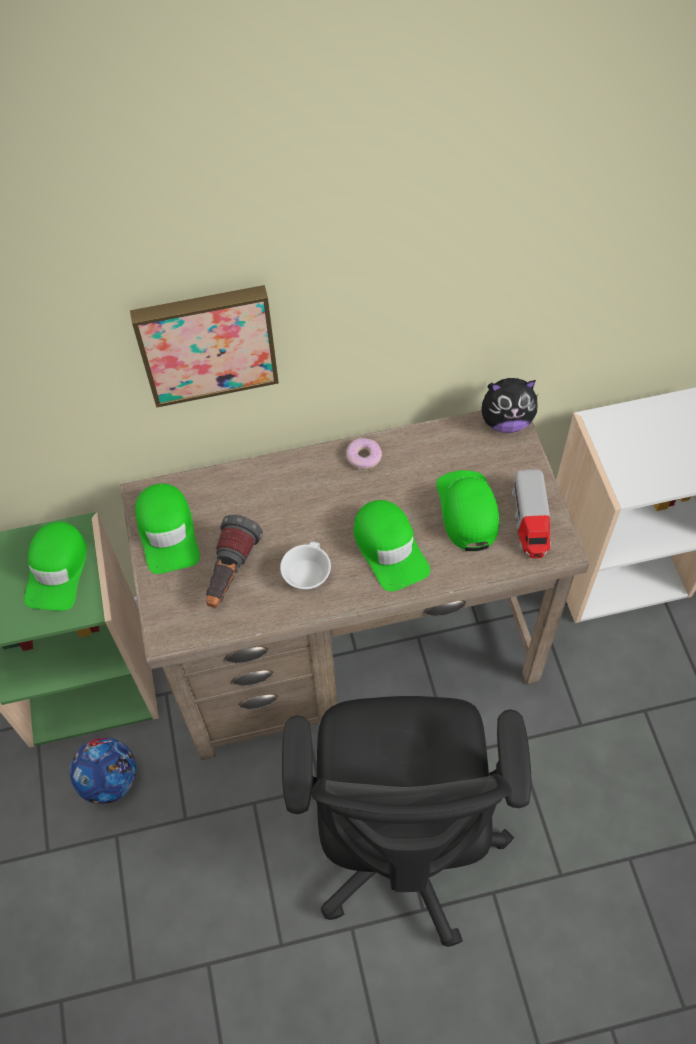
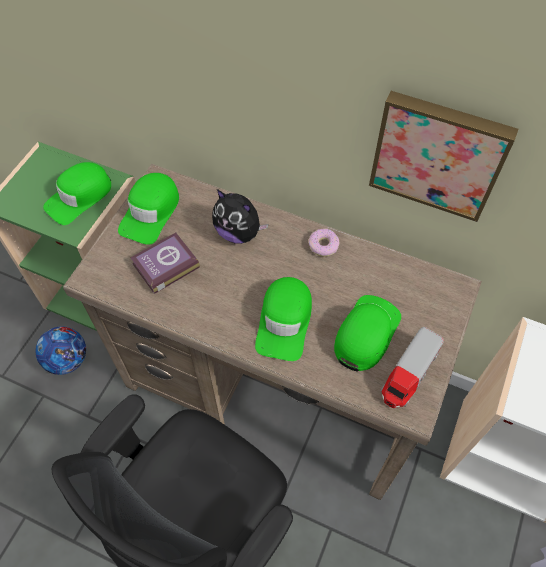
camera: 35 degrees right, 0 degrees up
picture [130,285,279,408] -> picture moved to [369,91,518,222]
flashlight [206,515,263,608] -> book [131,233,200,294]
white cup [280,541,331,590] -> none
plush toy [481,378,538,433] -> plush toy moved to [212,189,269,244]

